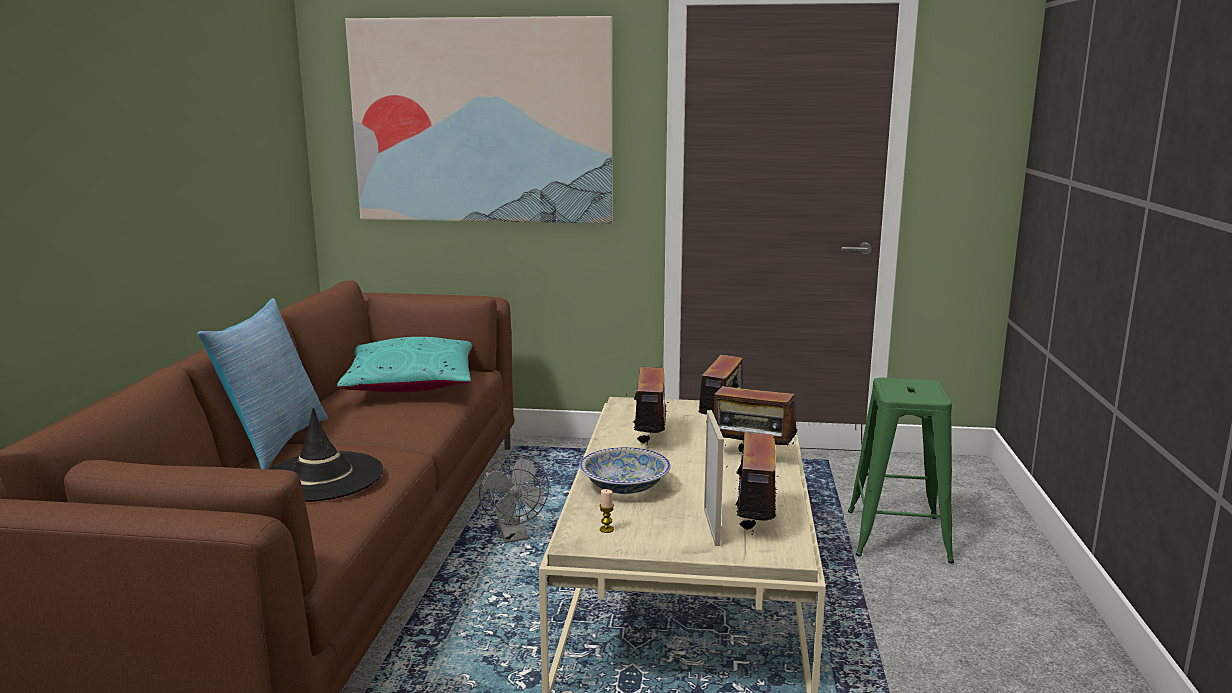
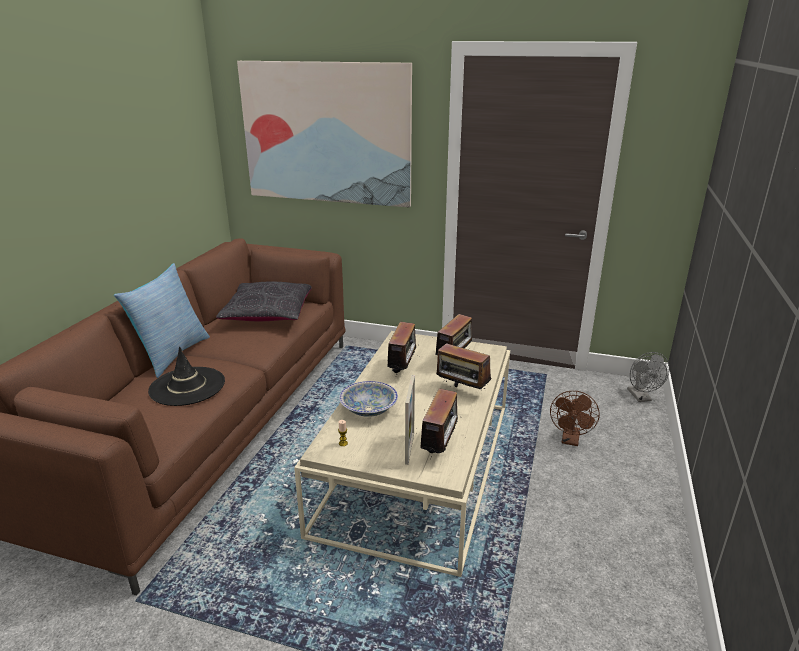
camera: 10 degrees right, 10 degrees up
turquoise pillow [337,337,472,393] -> black pillow [216,282,312,321]
grey fan [479,455,549,543] -> grey fan moved to [627,352,670,402]
green stool [848,378,954,564] -> brown fan [550,391,600,446]

